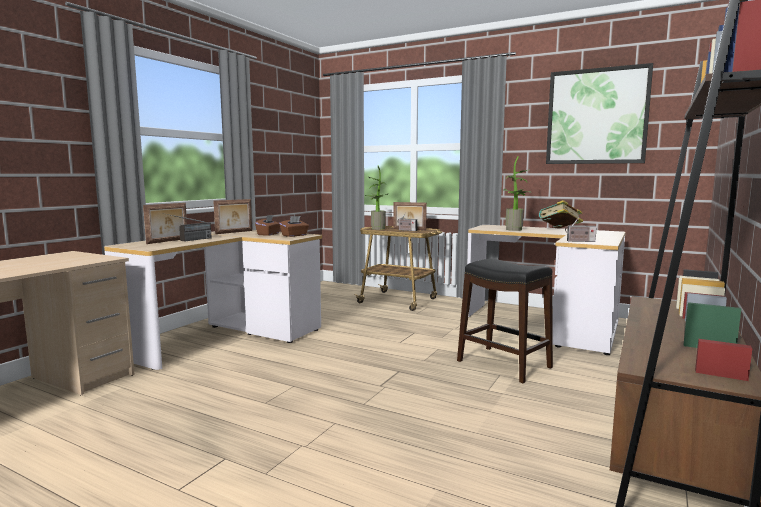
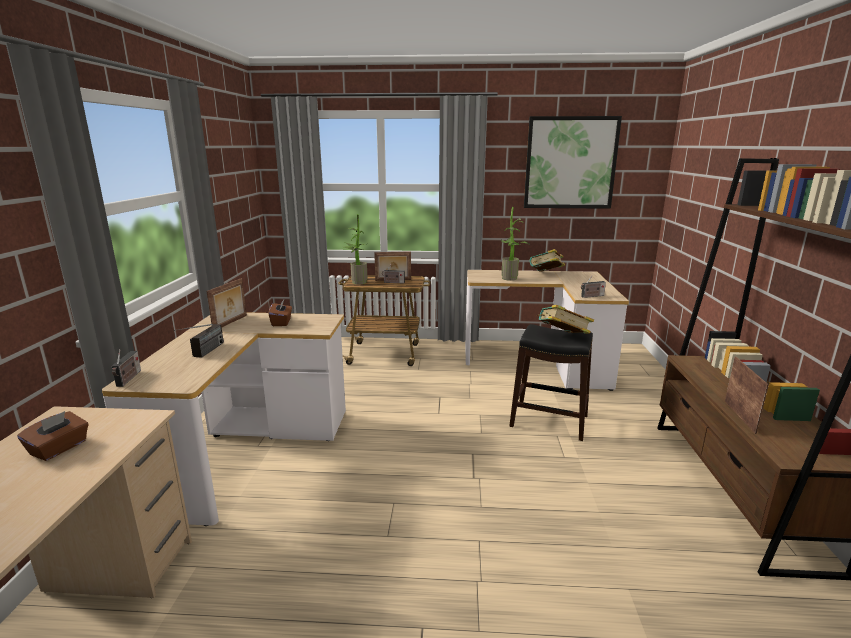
camera: 25 degrees left, 10 degrees up
picture frame [143,203,187,244] -> picture frame moved to [725,357,769,434]
brown tissue box [279,216,309,237] -> brown tissue box moved to [17,411,89,461]
none -> radio [112,349,141,387]
none -> book [537,305,594,334]

